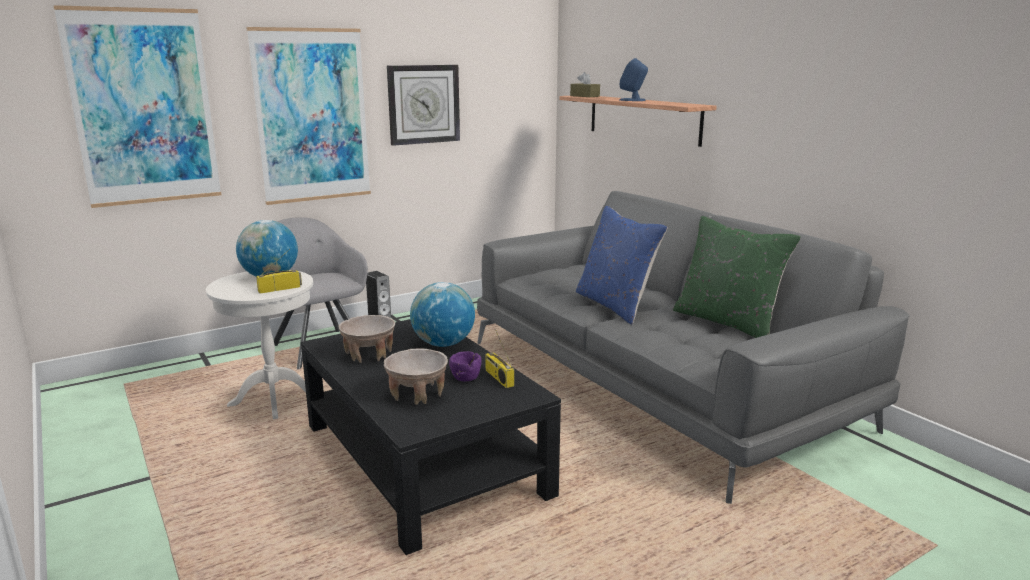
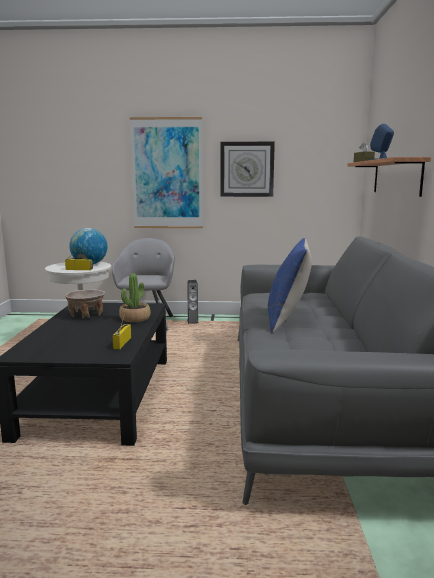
camera: 35 degrees right, 5 degrees down
picture [54,5,222,208] -> none
beige bowl [384,348,448,405] -> none
globe [410,282,475,347] -> potted plant [119,273,151,322]
purple bowl [449,351,482,381] -> none
green pillow [673,216,801,338] -> none

